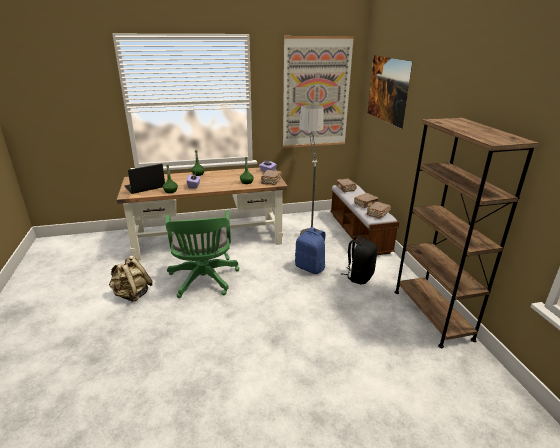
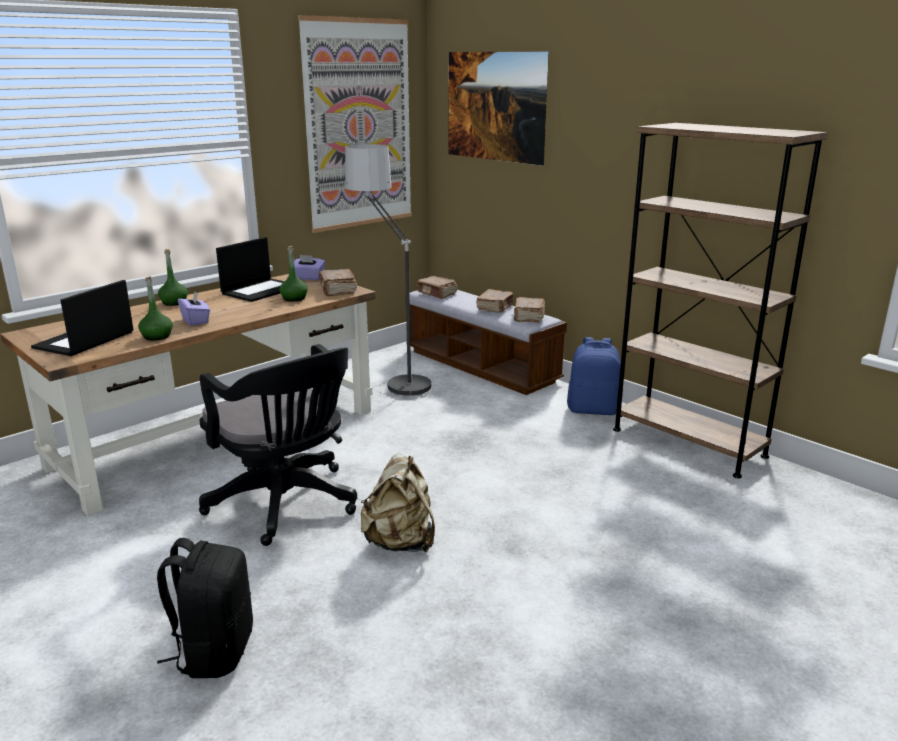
camera: 30 degrees left, 5 degrees down
beige backpack [109,255,153,302] -> beige backpack moved to [361,454,435,552]
green office chair [166,210,239,298] -> black office chair [199,344,357,546]
blue backpack [295,227,325,274] -> blue backpack moved to [567,337,620,415]
black backpack [343,235,378,284] -> black backpack moved to [157,538,253,678]
none -> laptop [216,237,284,302]

